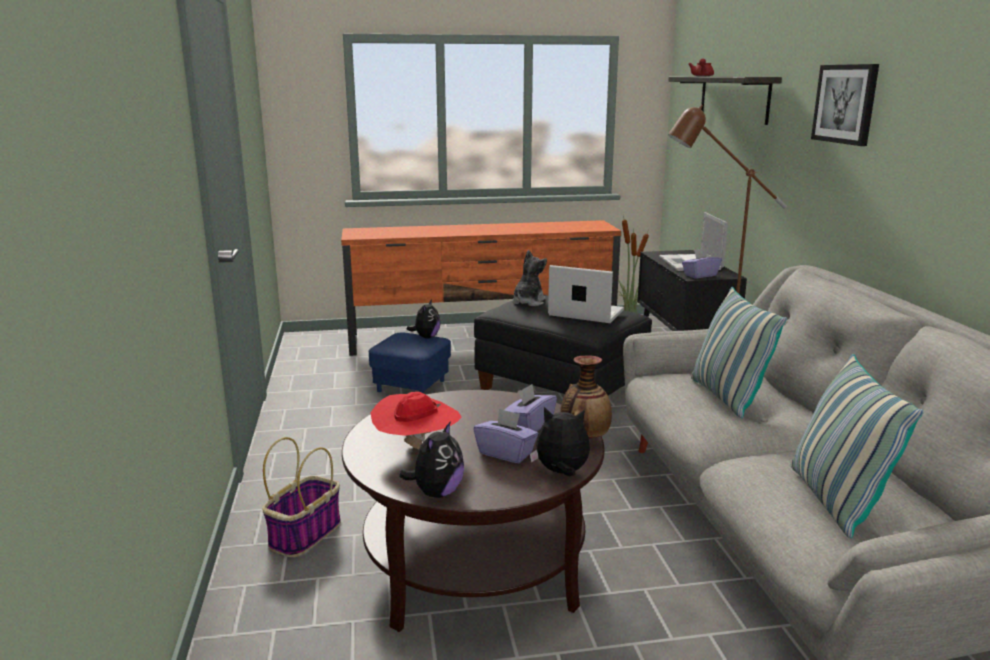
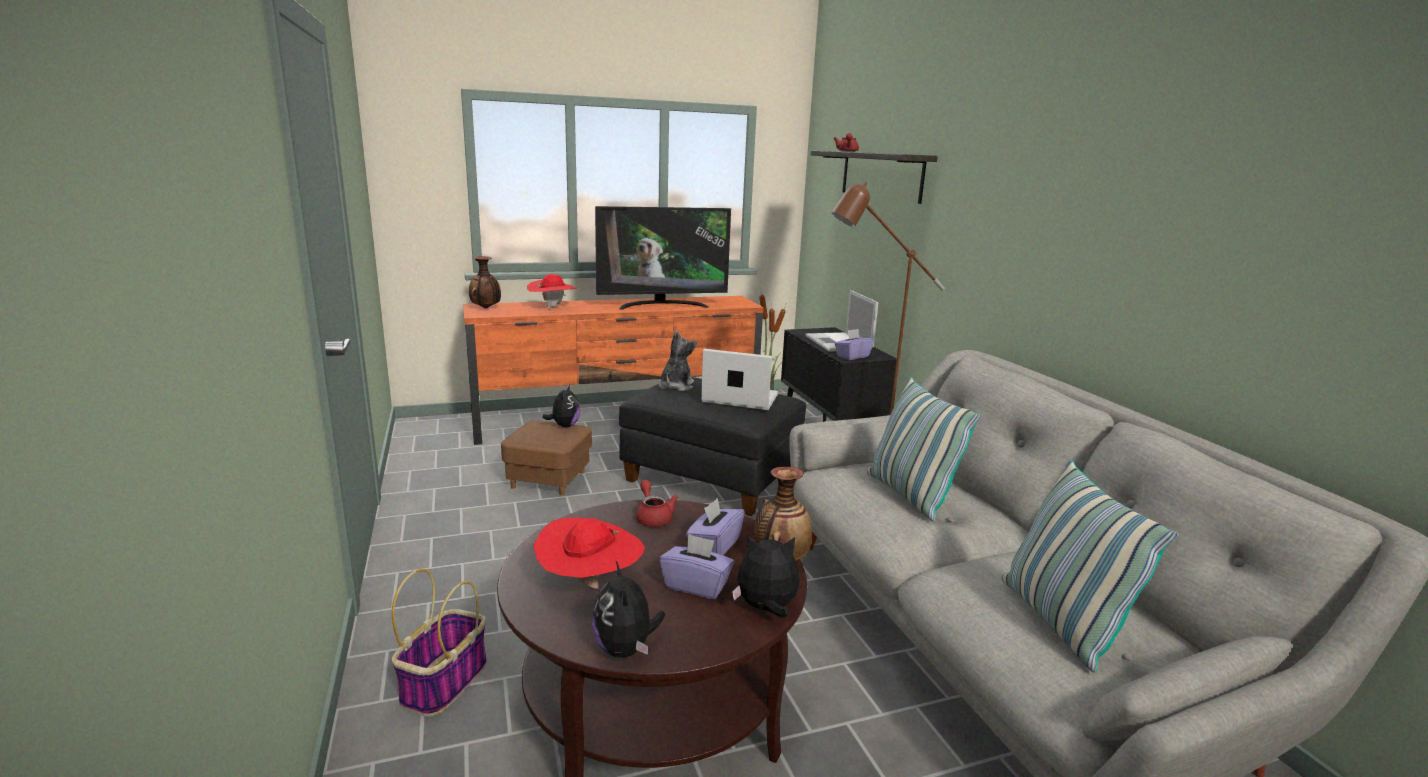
camera: 10 degrees left, 0 degrees up
blue ottoman [369,332,451,393] -> brown ottoman [501,420,592,495]
plush toy [399,422,464,498] -> plush toy turned 150 degrees clockwise [592,561,665,657]
picture [811,64,879,146] -> none
none -> vase [469,256,501,308]
none -> red hat [527,274,578,309]
none -> television [595,206,731,310]
none -> red teapot [636,480,679,527]

